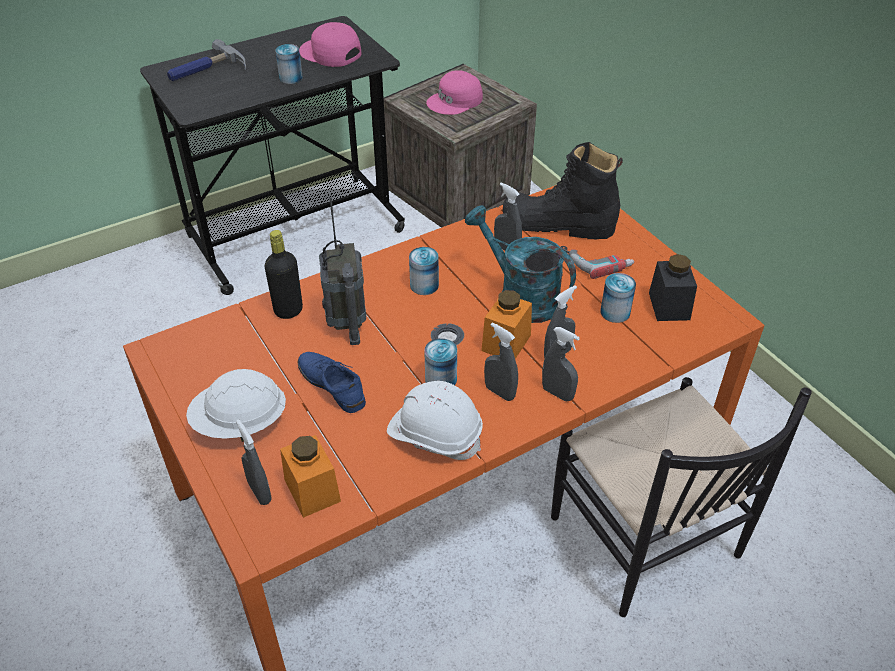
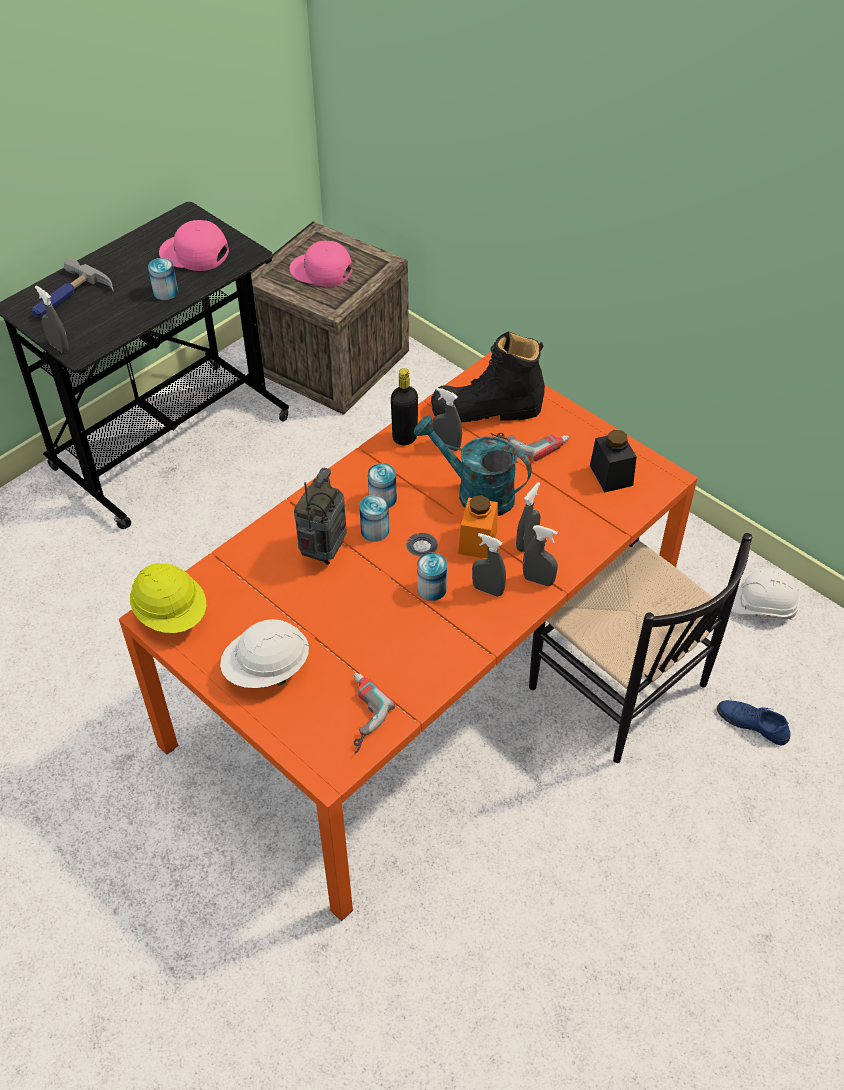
camera: 15 degrees left, 5 degrees up
grey spray bottle [236,419,272,505] -> grey spray bottle moved to [35,286,69,353]
black bottle [265,230,303,319] -> black bottle moved to [391,368,418,445]
orange jar [280,435,341,518] -> power drill [354,673,395,754]
blue shoe [298,352,366,413] -> blue shoe moved to [717,700,791,745]
radio [319,197,366,345] -> radio turned 135 degrees counterclockwise [294,468,347,565]
white hard hat [387,381,483,460] -> white hard hat moved to [731,568,800,619]
pink cap [426,71,483,115] -> pink cap turned 75 degrees clockwise [289,241,353,287]
can [600,273,636,323] -> can moved to [359,495,389,542]
none -> yellow hard hat [130,563,206,633]

